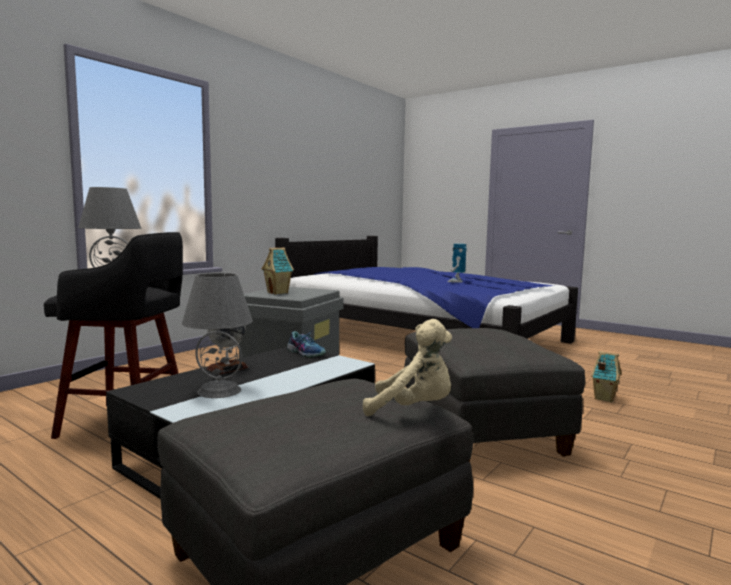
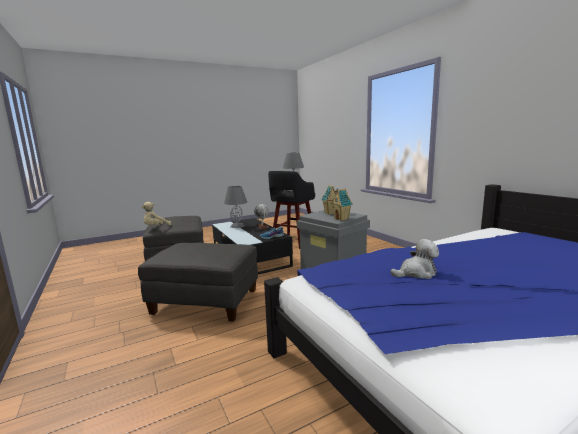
camera: 115 degrees right, 5 degrees up
toy robot [448,244,467,282] -> plush toy [390,239,439,279]
toy house [591,351,622,402] -> toy house moved to [330,189,353,221]

